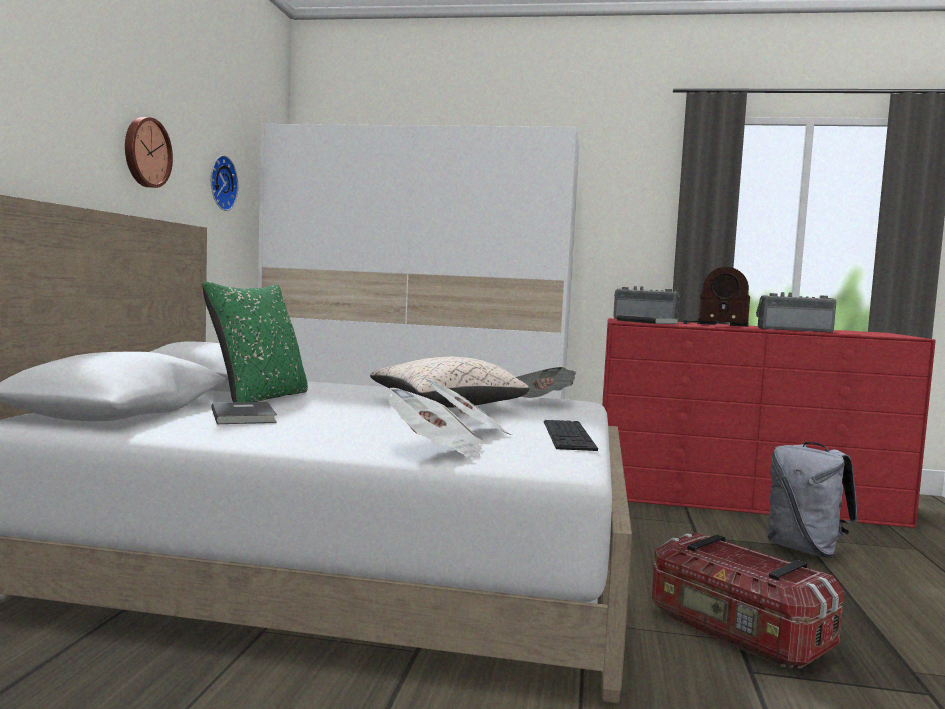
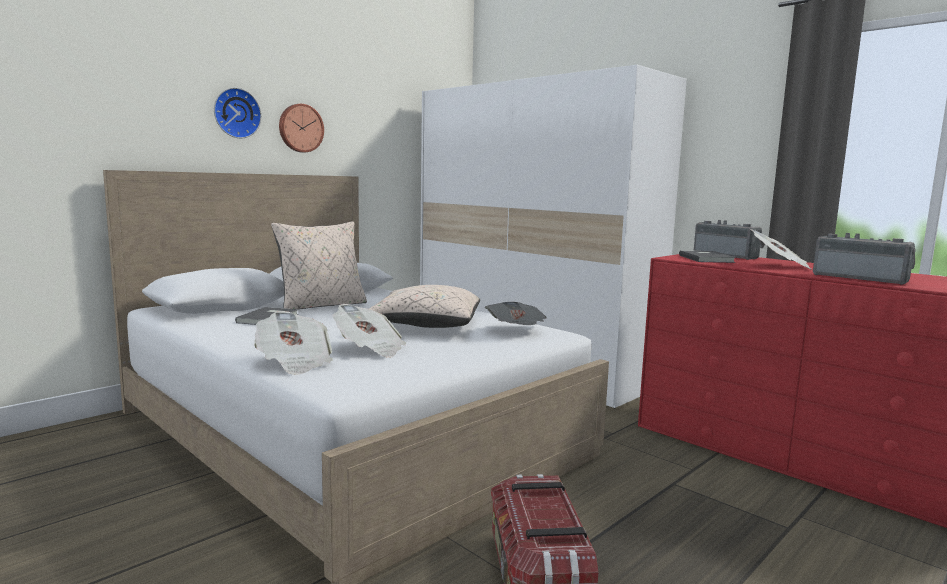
camera: 35 degrees right, 5 degrees up
green pillow [202,282,308,402] -> beige pillow [271,221,367,309]
wall clock [211,155,238,211] -> wall clock moved to [214,88,261,138]
keyboard [544,420,598,451] -> none
radio [683,267,750,327] -> newspaper [750,229,813,270]
grey backpack [767,442,858,558] -> none

